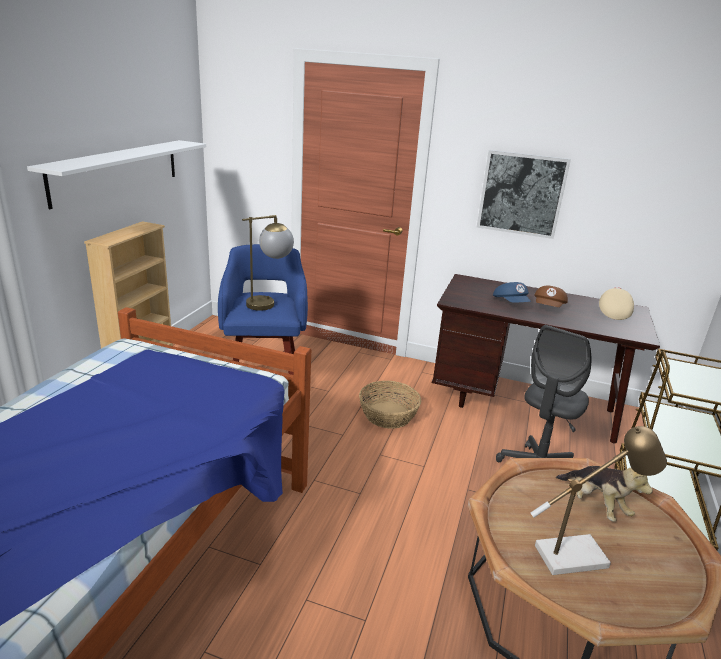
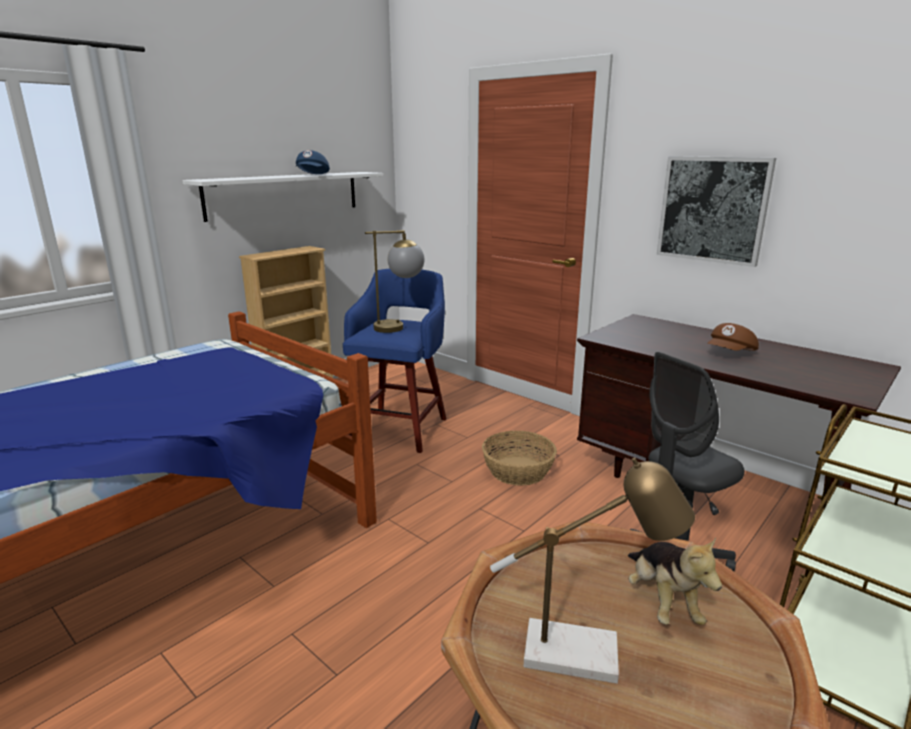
camera: 25 degrees right, 5 degrees down
blue cap [493,282,531,303] -> blue cap moved to [296,150,330,174]
beige cap [599,287,634,320] -> none

